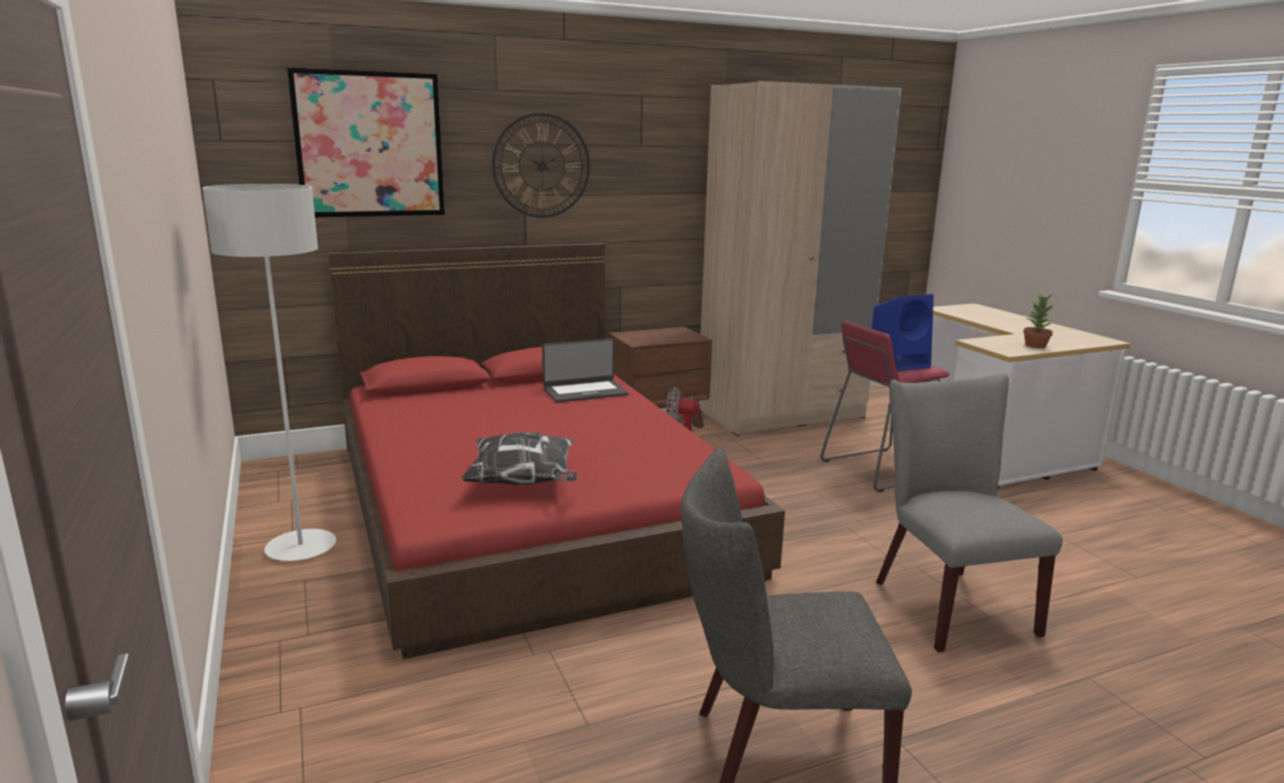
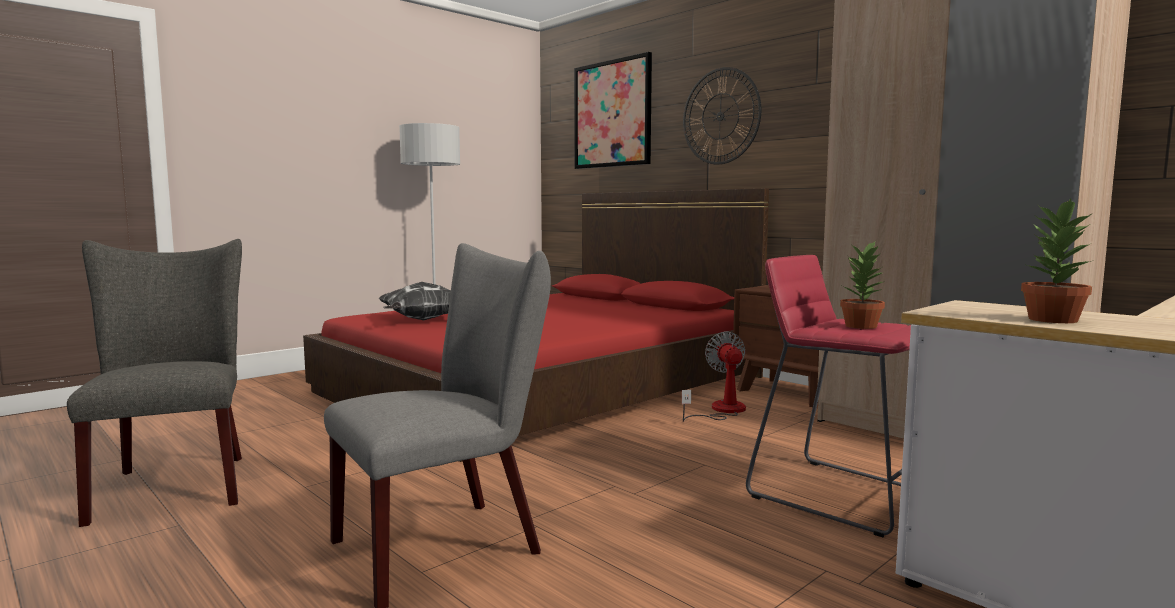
camera: 70 degrees right, 10 degrees down
laptop [542,339,629,402] -> none
blue speaker [872,294,934,372] -> potted plant [840,240,885,329]

